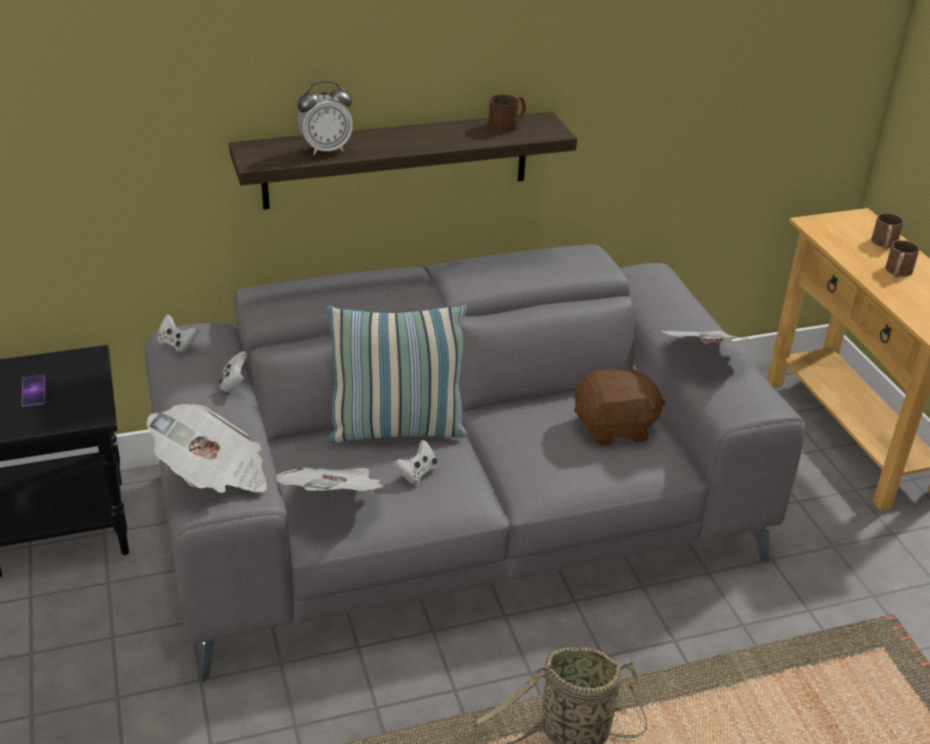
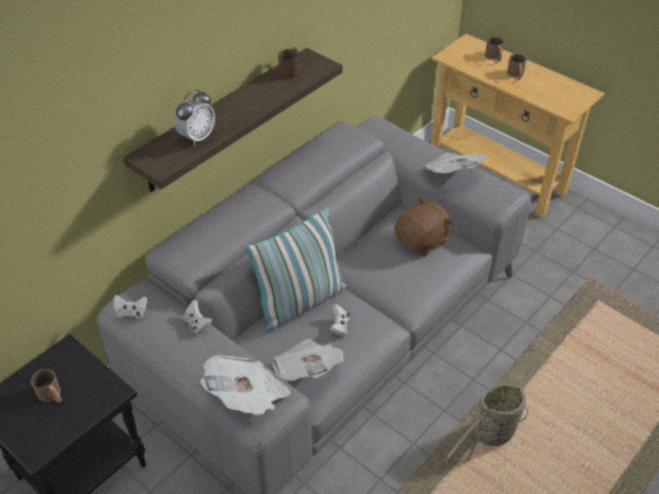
camera: 30 degrees left, 10 degrees up
phone [22,375,45,407] -> brown mug [31,369,62,403]

